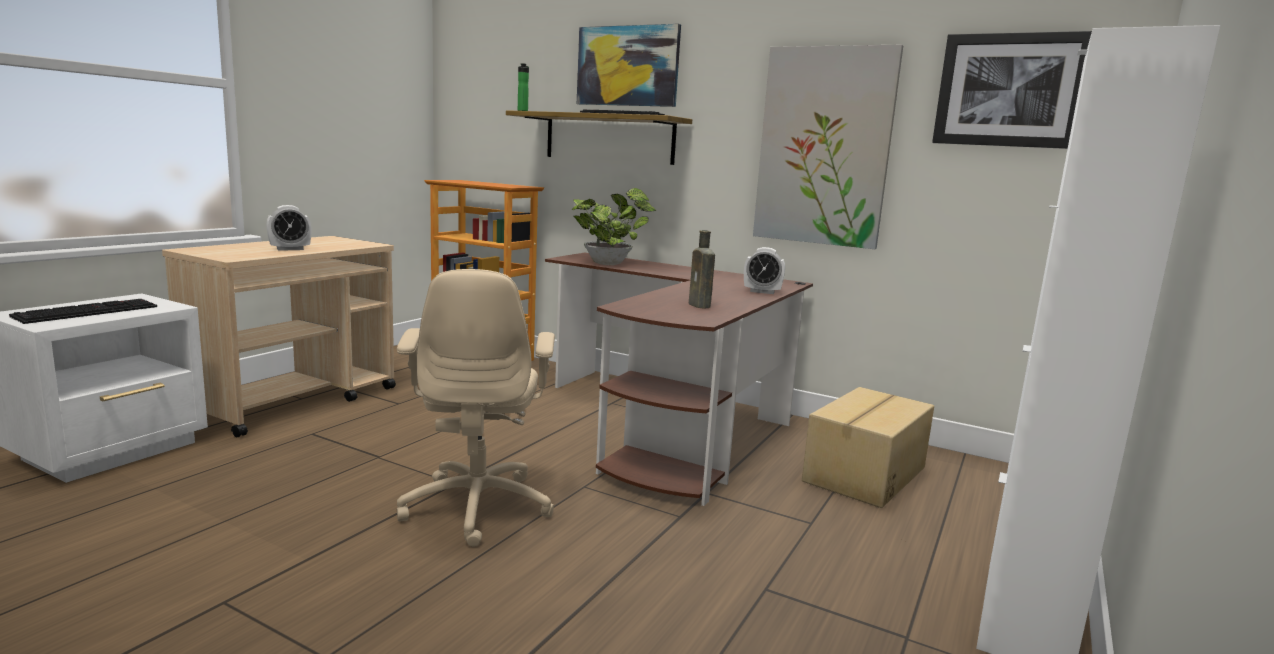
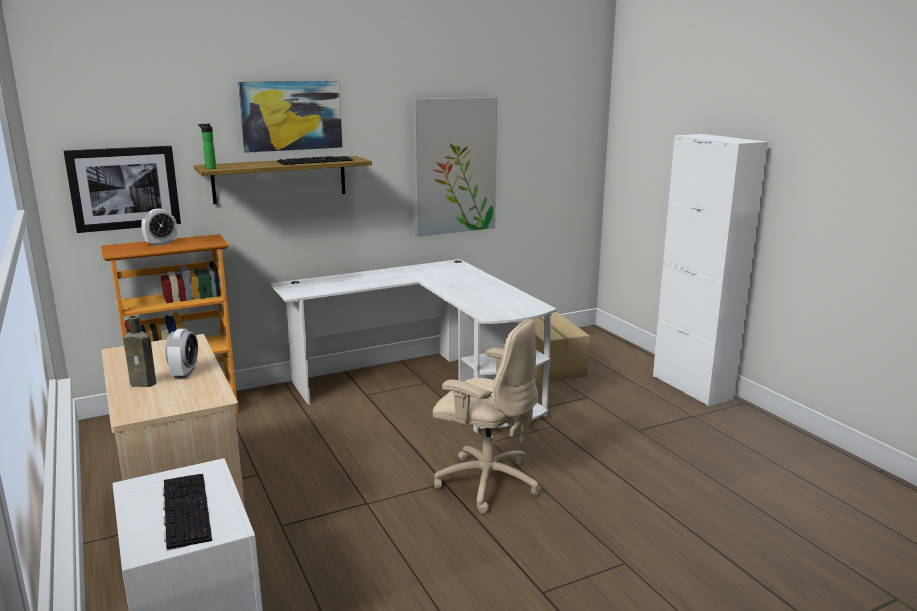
camera: 55 degrees left, 5 degrees up
brown desk [545,252,813,506] -> white desk [270,259,557,433]
potted plant [572,188,656,265] -> none
brown bottle [689,230,715,308] -> brown bottle moved to [123,315,156,387]
alarm clock [744,247,785,294] -> alarm clock moved to [141,209,177,246]
picture [932,31,1092,149] -> picture moved to [64,146,181,233]

